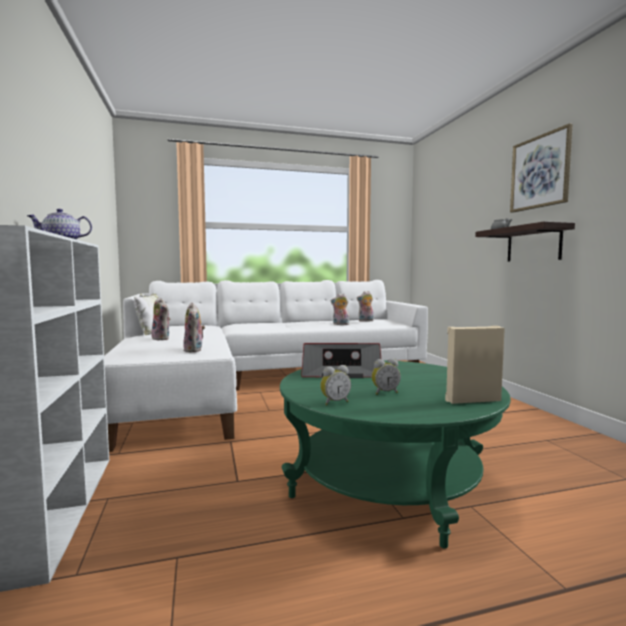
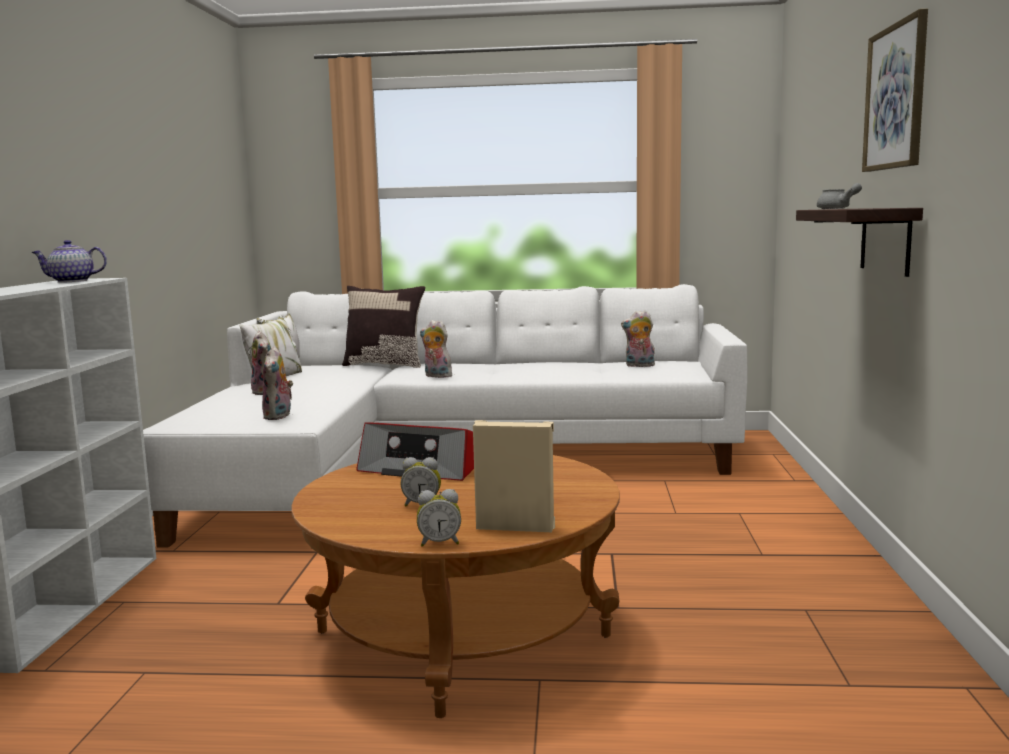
camera: 20 degrees right, 5 degrees up
green coffee table [280,360,511,549] -> brown coffee table [292,455,620,718]
alarm clock [320,365,351,405] -> alarm clock moved to [417,489,461,547]
plush toy [331,293,349,325] -> plush toy moved to [420,320,456,378]
none -> pillow [342,286,426,368]

